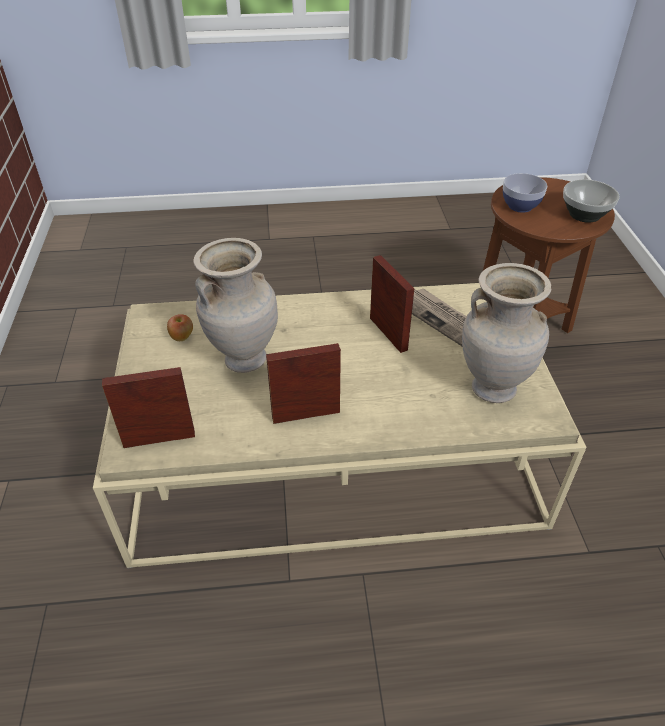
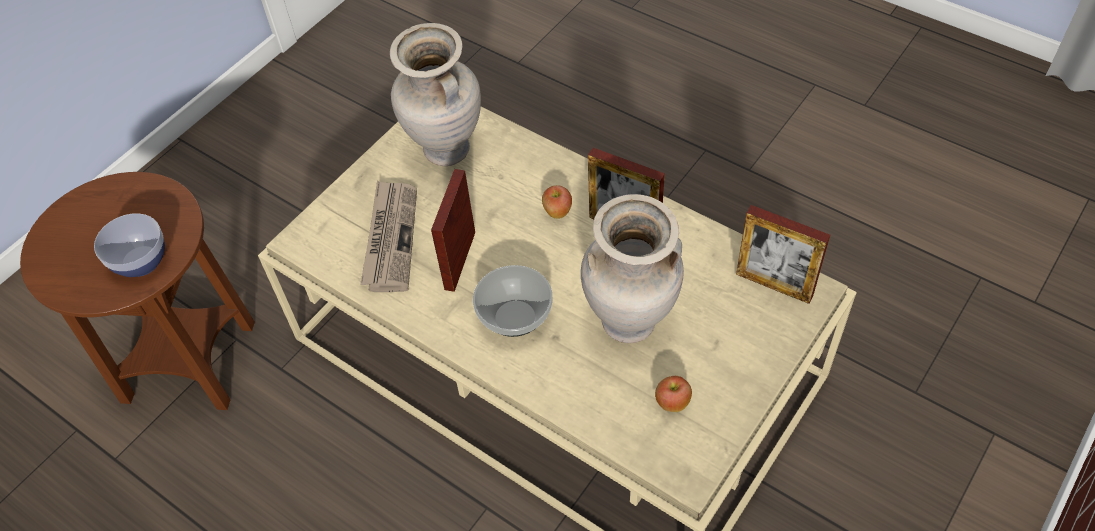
camera: 135 degrees left, 10 degrees up
bowl [563,179,620,223] -> bowl moved to [473,265,553,337]
none -> apple [542,185,572,219]

